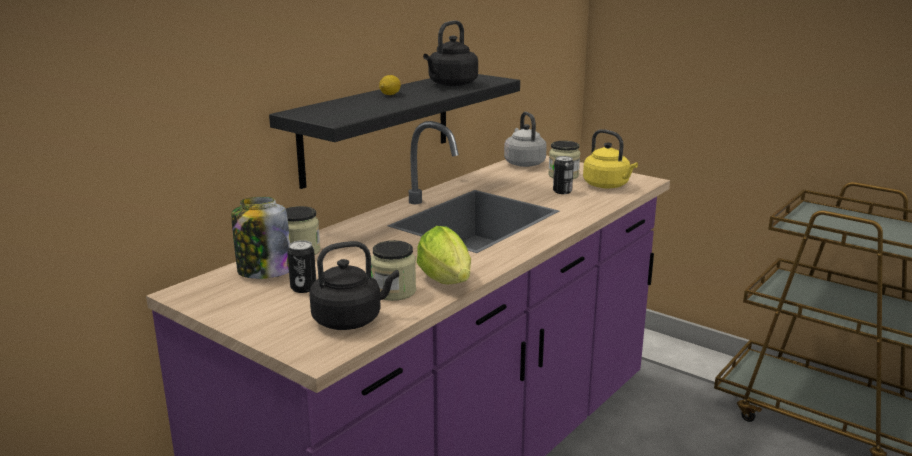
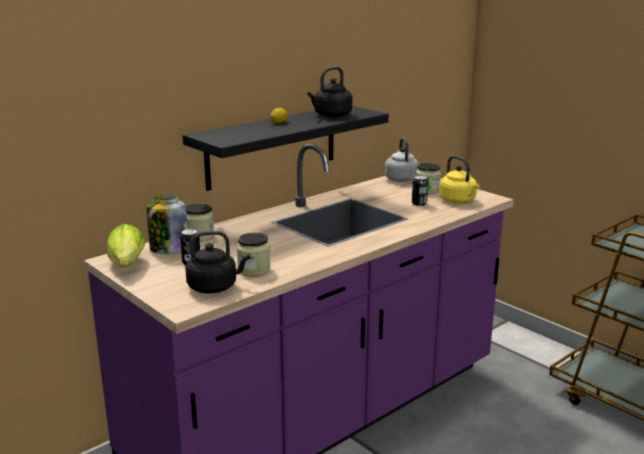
camera: 10 degrees right, 0 degrees up
lettuce [417,226,471,284] -> lettuce moved to [107,224,145,267]

